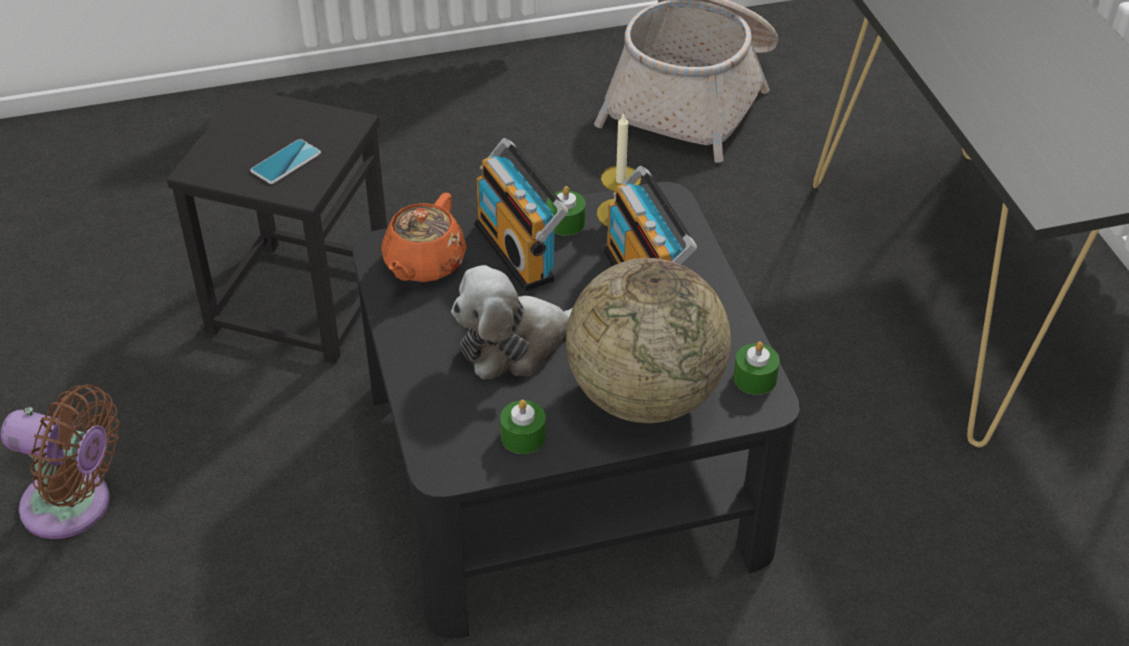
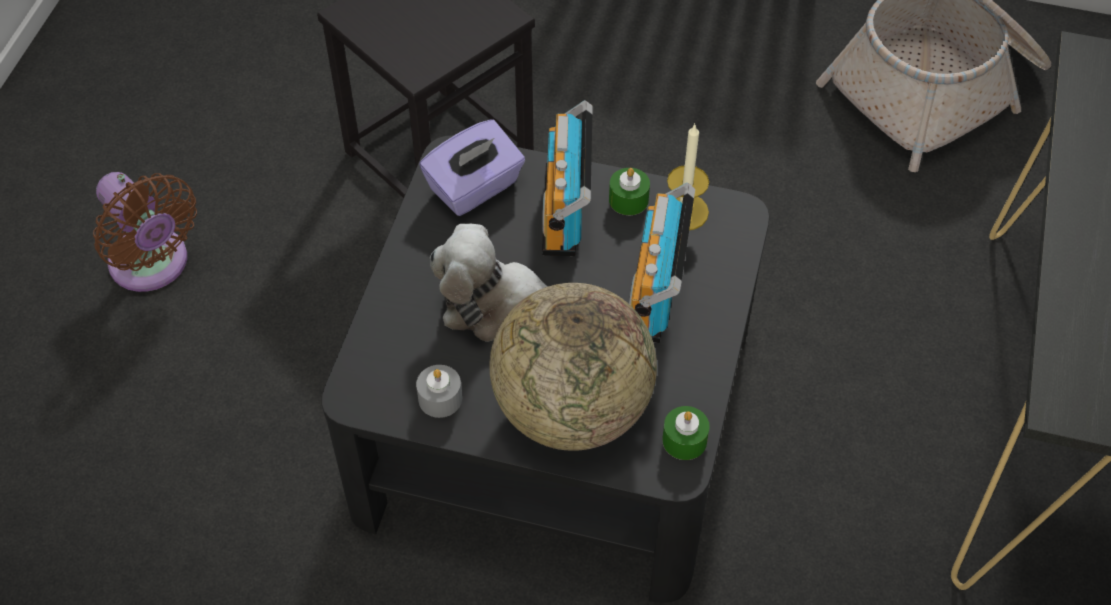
camera: 30 degrees right, 10 degrees up
phone [250,139,321,184] -> none
orange teapot [381,193,467,282] -> purple tissue box [420,119,525,216]
green candle [500,400,546,454] -> grey candle [416,365,462,418]

